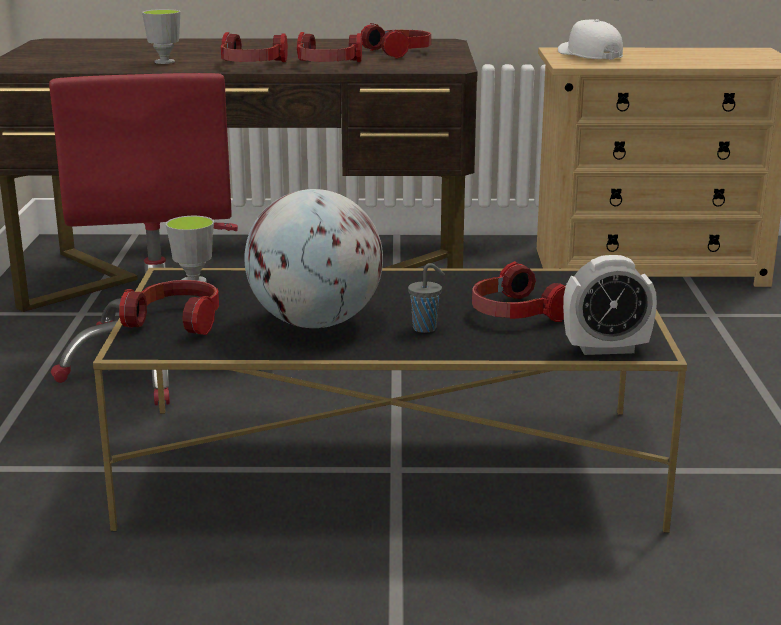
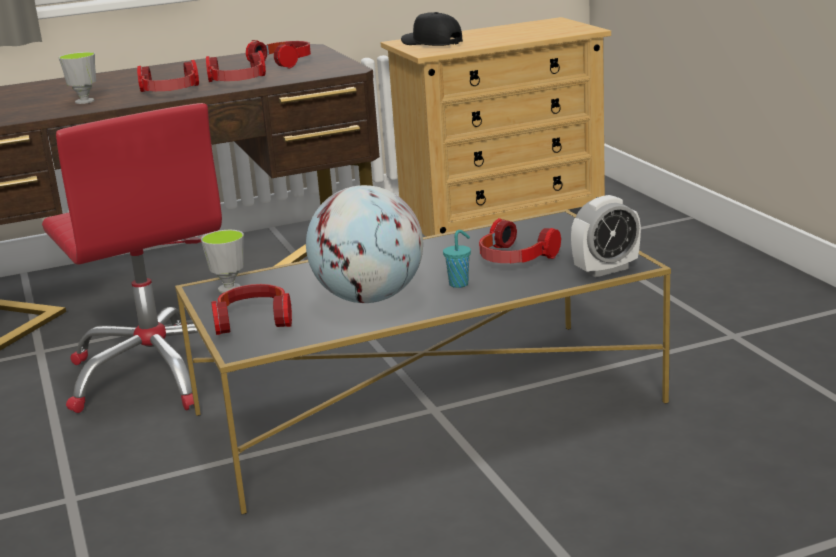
camera: 20 degrees left, 0 degrees up
grey cup [408,263,445,333] -> turquoise cup [443,230,471,288]
white cap [558,19,623,60] -> black cap [401,12,463,46]

